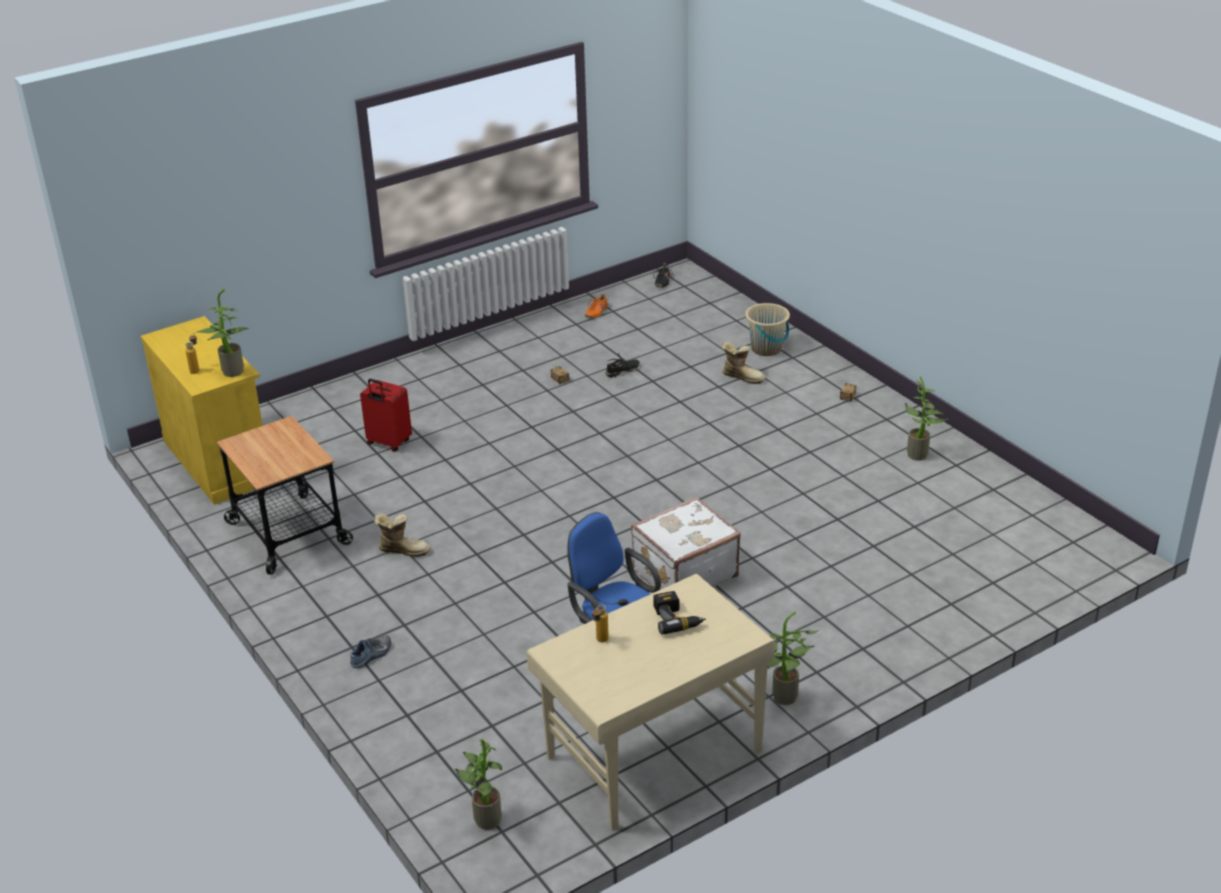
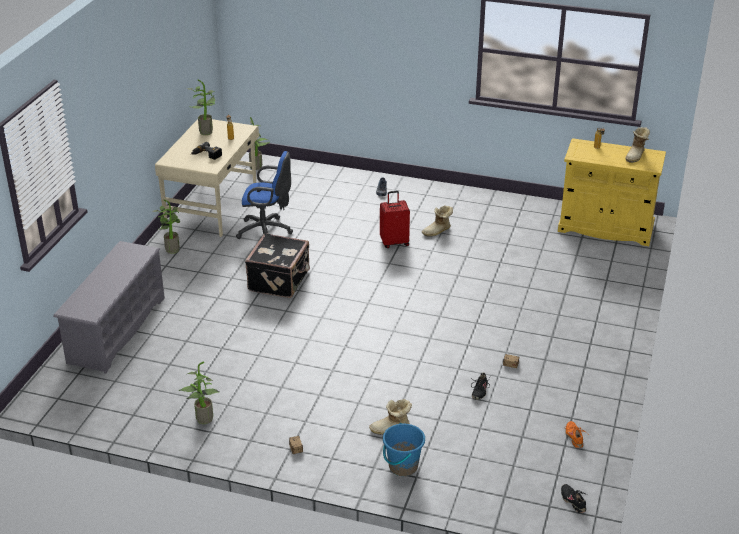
camera: 140 degrees right, 0 degrees up
potted plant [198,289,249,377] -> potted plant moved to [188,79,215,135]
cart [217,416,353,575] -> none
red suitcase [360,379,412,452] -> red suitcase moved to [380,191,410,248]
white suitcase [631,497,741,591] -> black suitcase [245,233,310,298]
beige bucket [746,303,790,356] -> blue bucket [383,423,425,476]
none -> grey shoe rack [53,241,165,374]
none -> boot [625,127,650,163]

